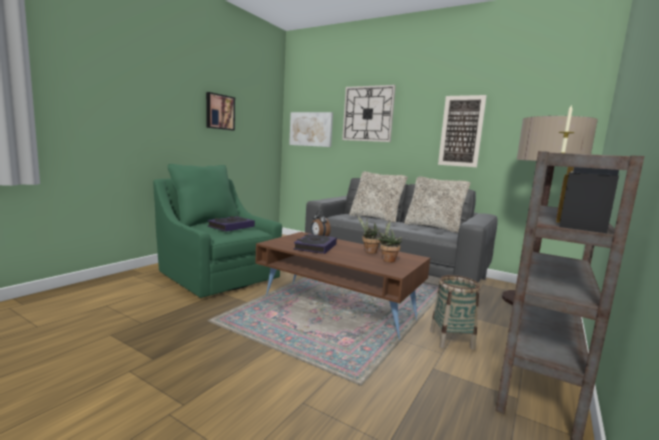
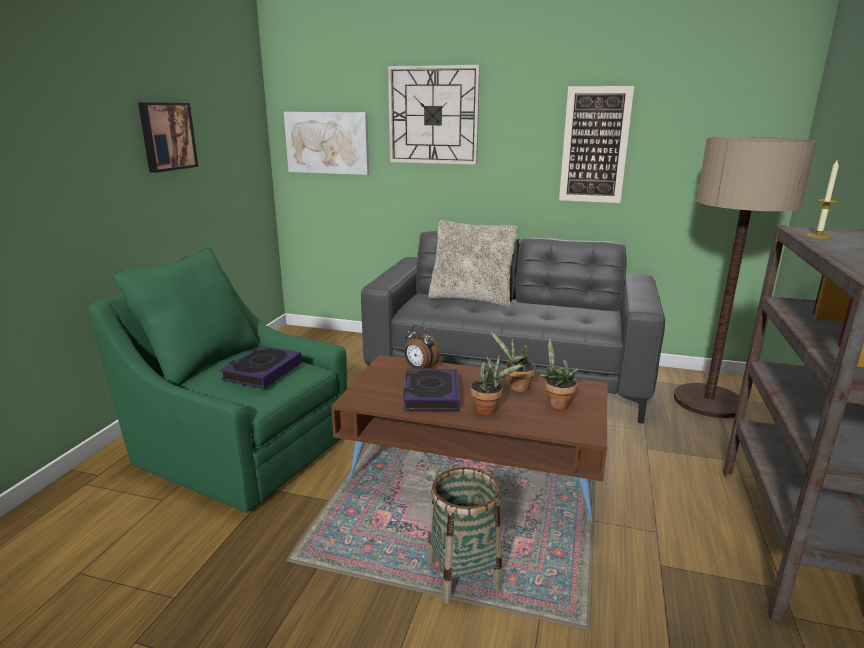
camera: 15 degrees left, 10 degrees up
beige pillow [404,176,470,233] -> none
basket [430,275,480,350] -> basket moved to [427,467,502,604]
none -> potted plant [470,356,523,415]

